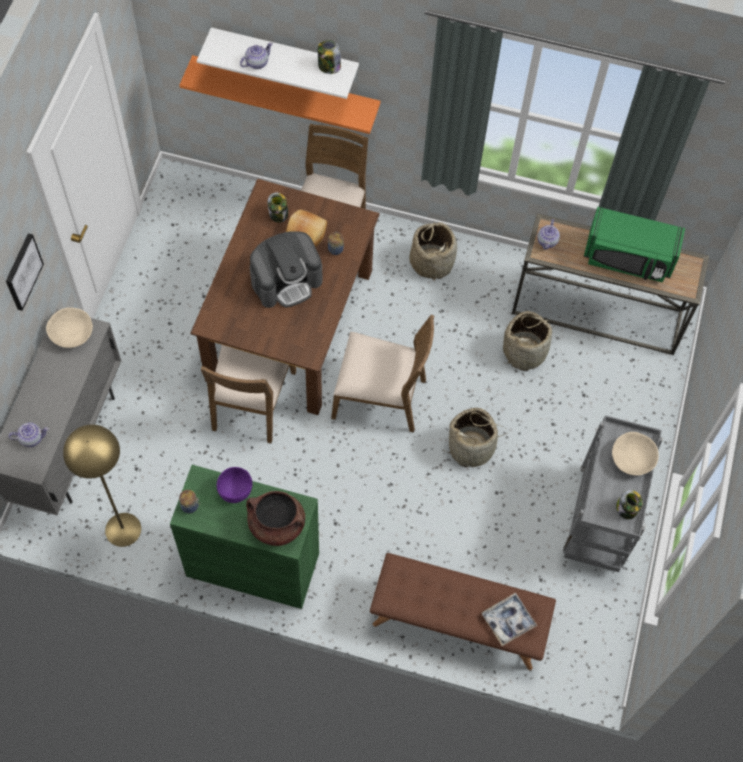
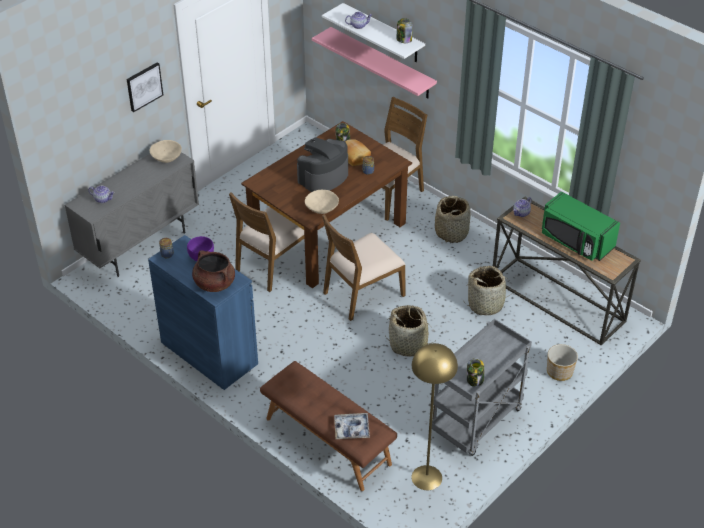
camera: 30 degrees right, 20 degrees down
yellow floor lamp [63,425,141,547] -> yellow floor lamp moved to [411,343,458,490]
green cabinet [170,465,319,609] -> blue cabinet [148,235,258,390]
orange shelf [179,55,381,134] -> pink shelf [312,27,437,99]
coffee machine [250,231,322,308] -> coffee machine turned 135 degrees clockwise [297,138,348,192]
brown chair [331,315,434,433] -> brown chair turned 105 degrees clockwise [322,214,406,321]
beige bowl [612,432,659,476] -> beige bowl moved to [305,190,339,214]
none -> planter [547,344,578,381]

